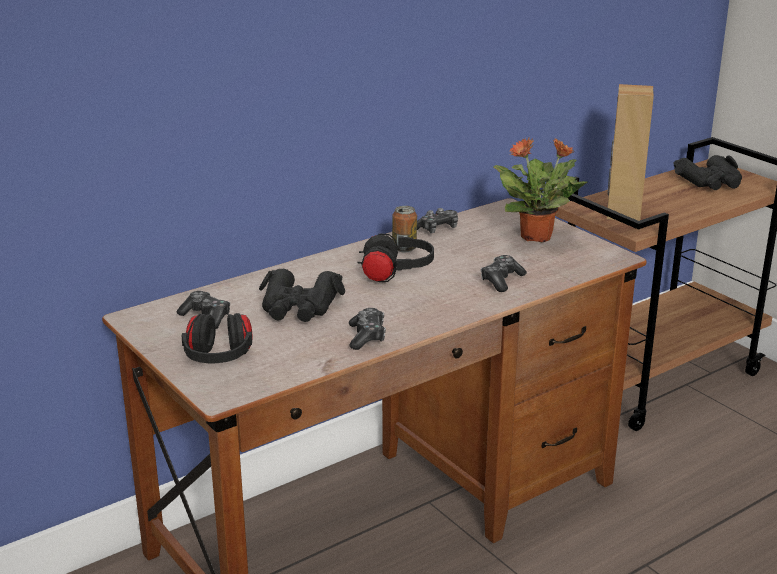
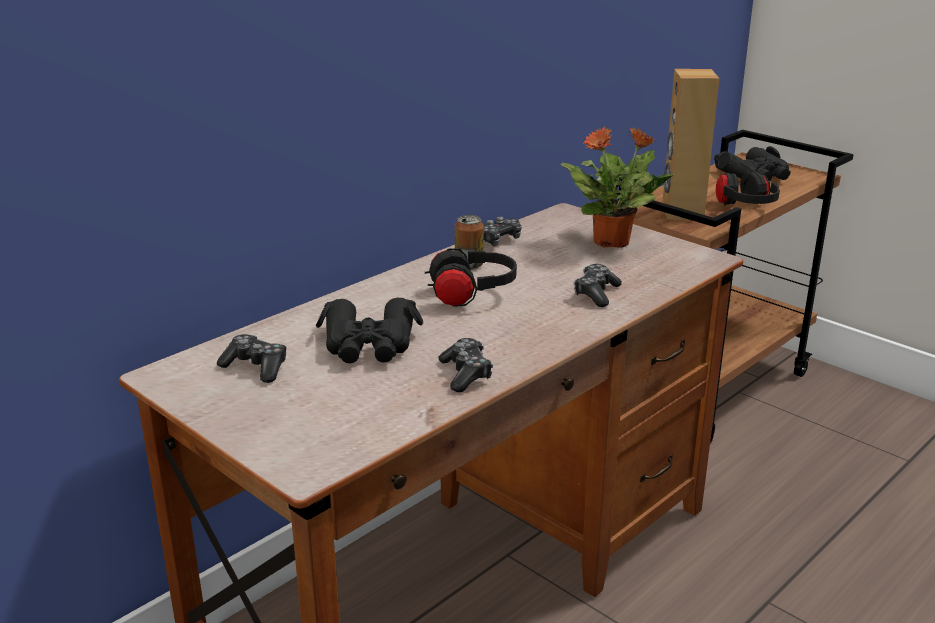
camera: 10 degrees left, 0 degrees up
black headphones [182,313,253,363] -> black headphones moved to [716,170,780,206]

